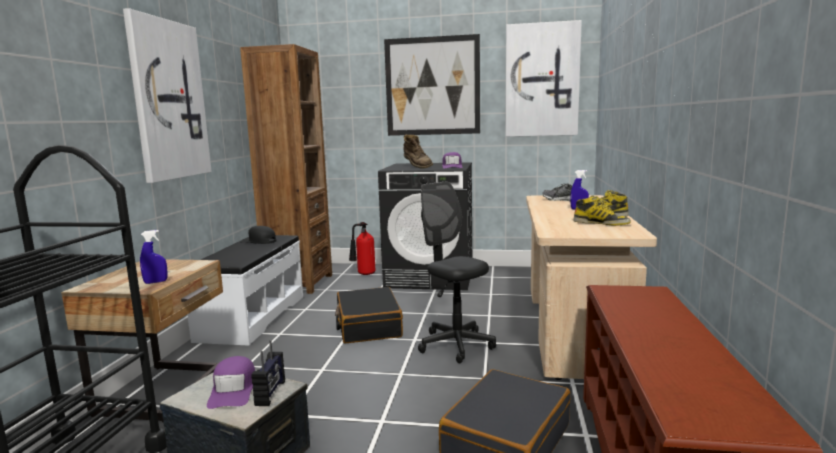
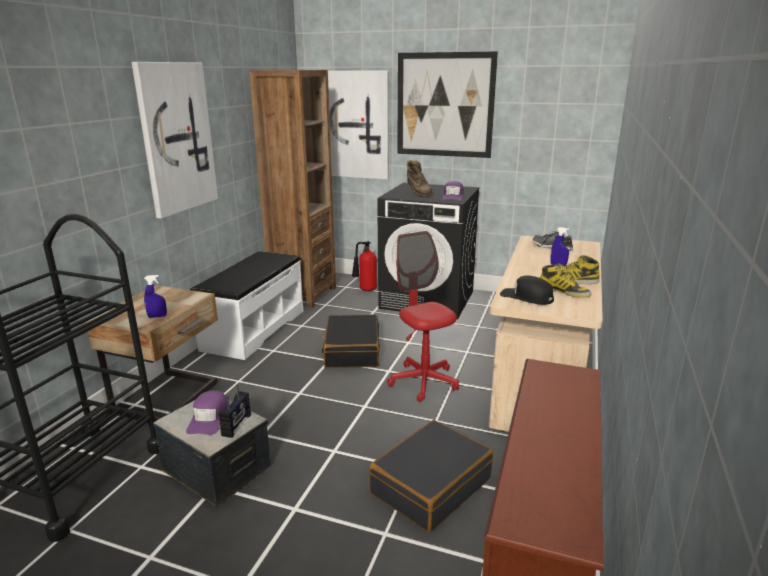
camera: 10 degrees right, 10 degrees up
black cap [240,226,277,244] -> black cap moved to [500,275,554,305]
black office chair [418,181,496,363] -> red office chair [387,231,459,402]
picture [505,20,582,137] -> picture moved to [328,70,389,179]

